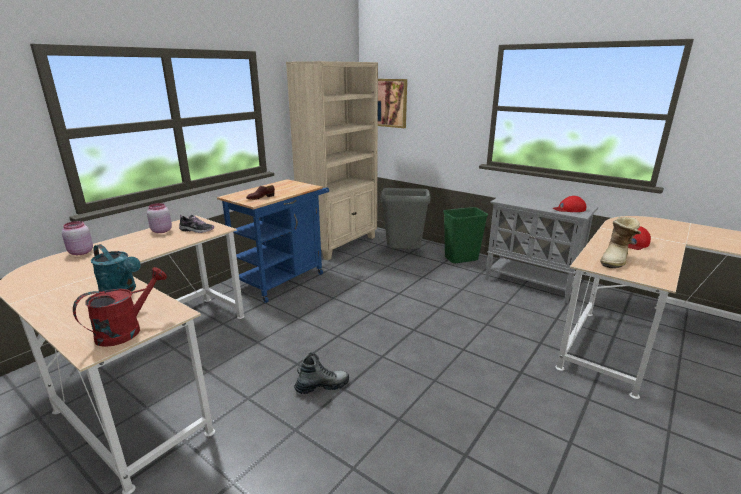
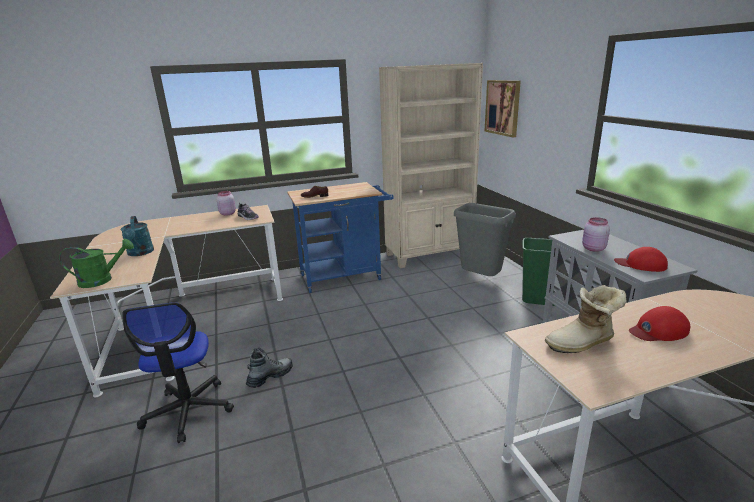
camera: 35 degrees right, 0 degrees up
pink jar [62,221,93,255] -> pink jar moved to [582,217,610,252]
red watering can [73,267,167,347] -> green watering can [59,239,134,288]
boot [294,352,349,394] -> boot turned 60 degrees counterclockwise [245,348,293,388]
none -> office chair [122,302,234,443]

